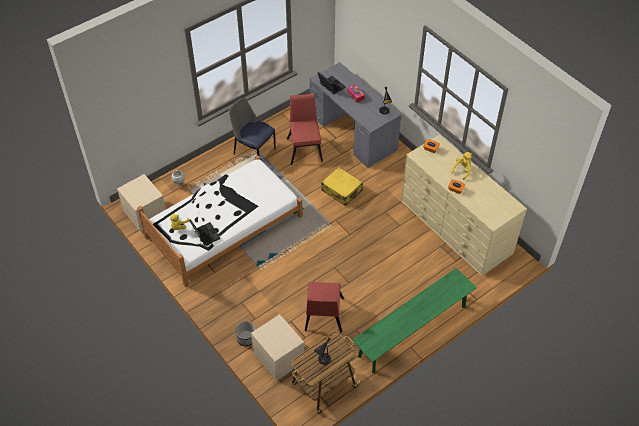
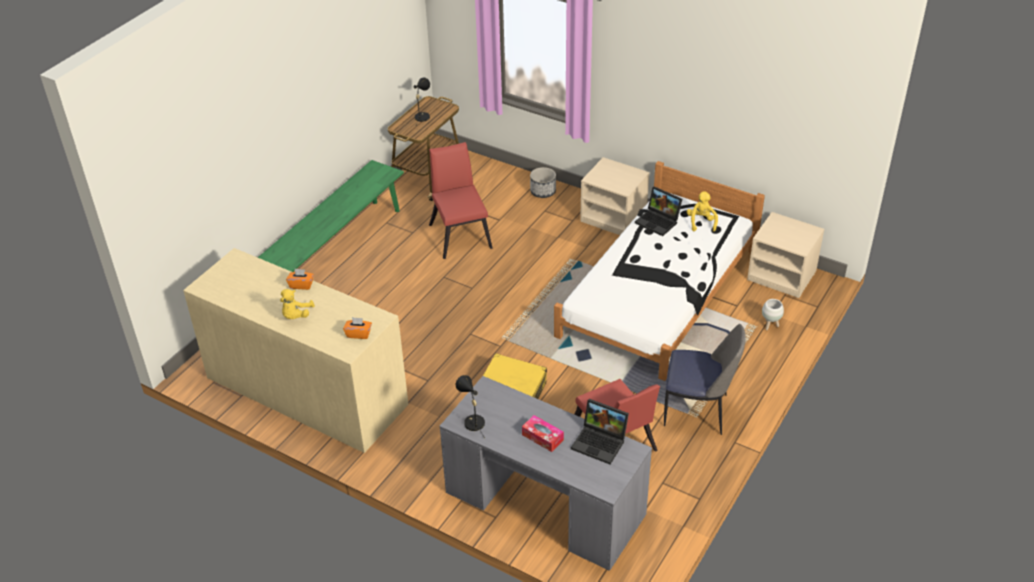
camera: 160 degrees right, 10 degrees down
beige nightstand [251,314,304,381] -> beige nightstand moved to [580,157,649,235]

